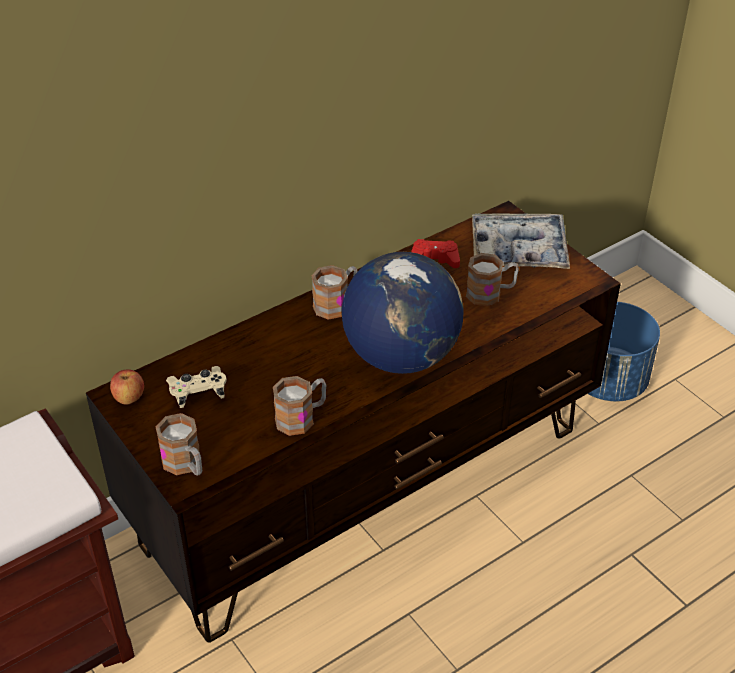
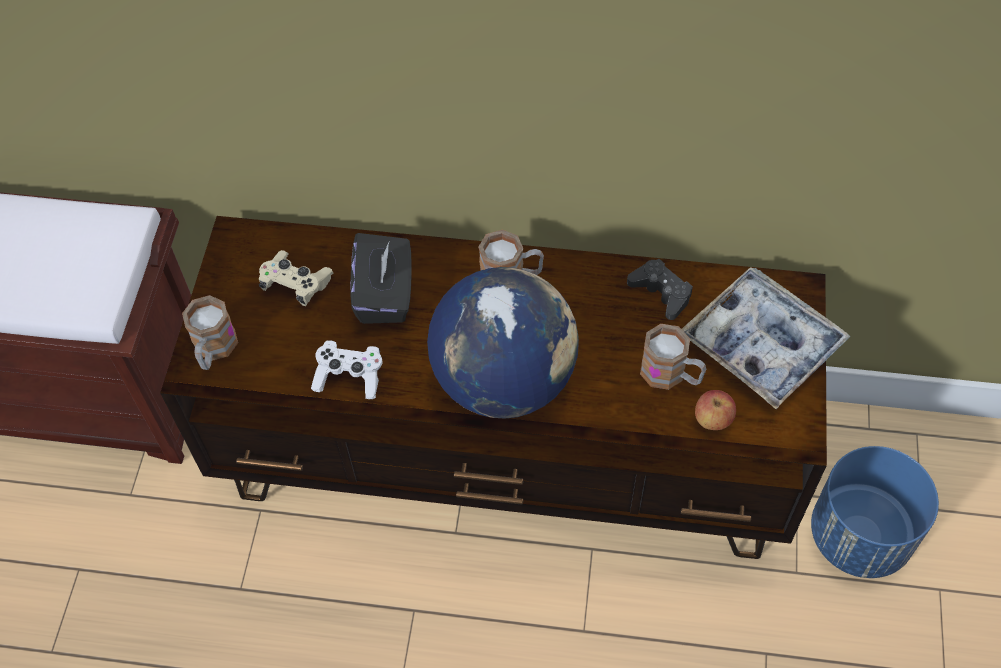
camera: 45 degrees right, 15 degrees up
apple [110,369,144,405] -> apple moved to [695,390,736,430]
mug [273,376,327,436] -> white game controller [311,340,383,399]
red game controller [411,239,460,268] -> black game controller [627,259,693,320]
none -> black tissue box [350,233,412,324]

